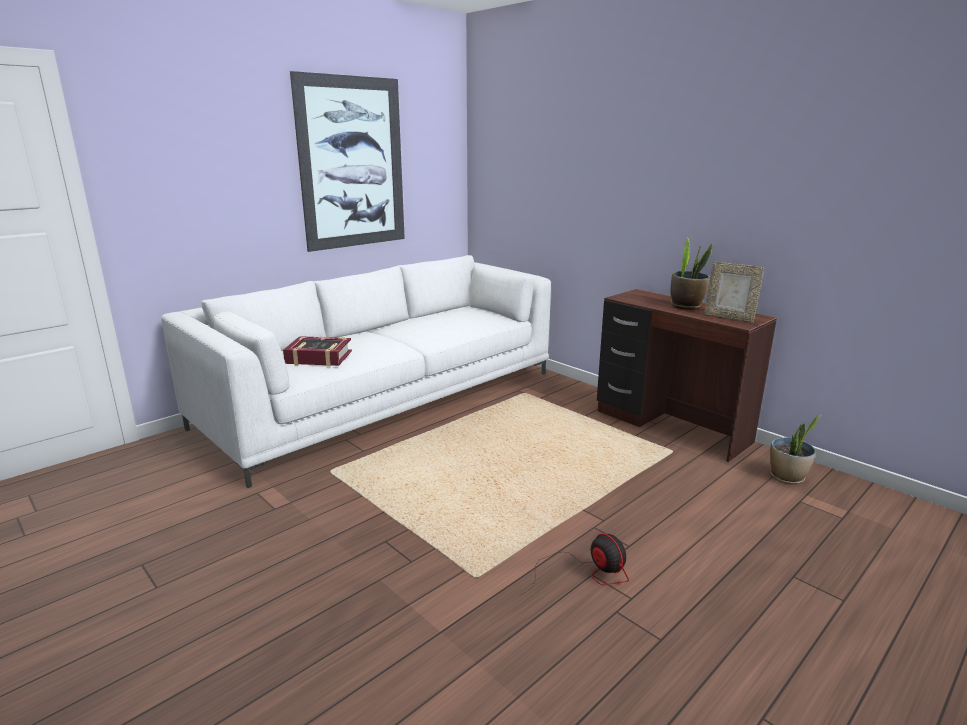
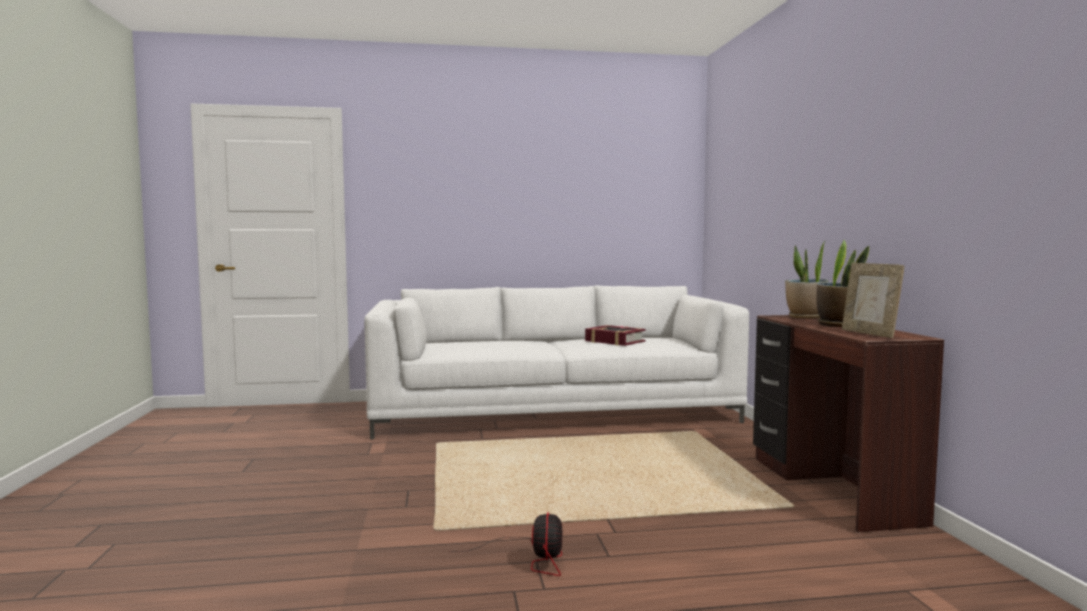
camera: 35 degrees right, 15 degrees down
book [283,336,352,366] -> book moved to [585,325,646,346]
picture [290,71,405,252] -> none
potted plant [770,414,822,484] -> potted plant moved to [785,241,829,319]

